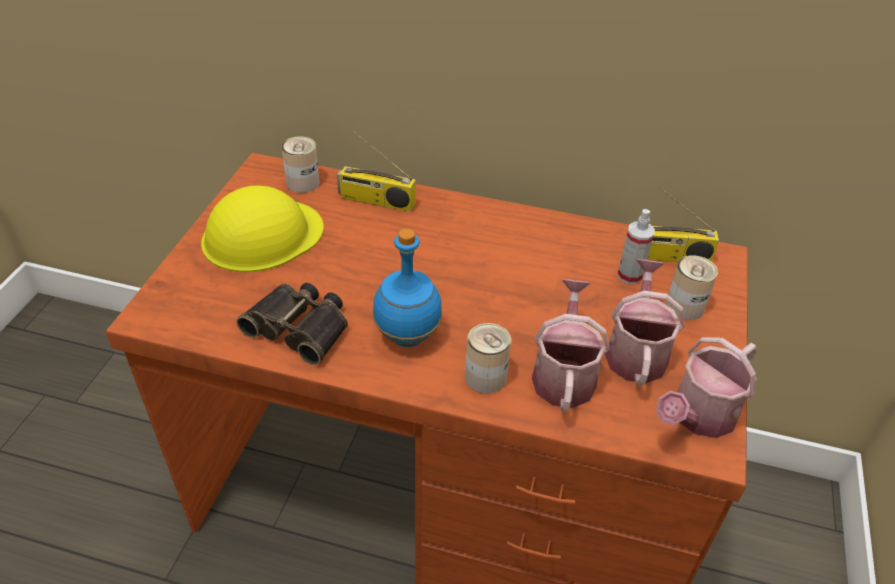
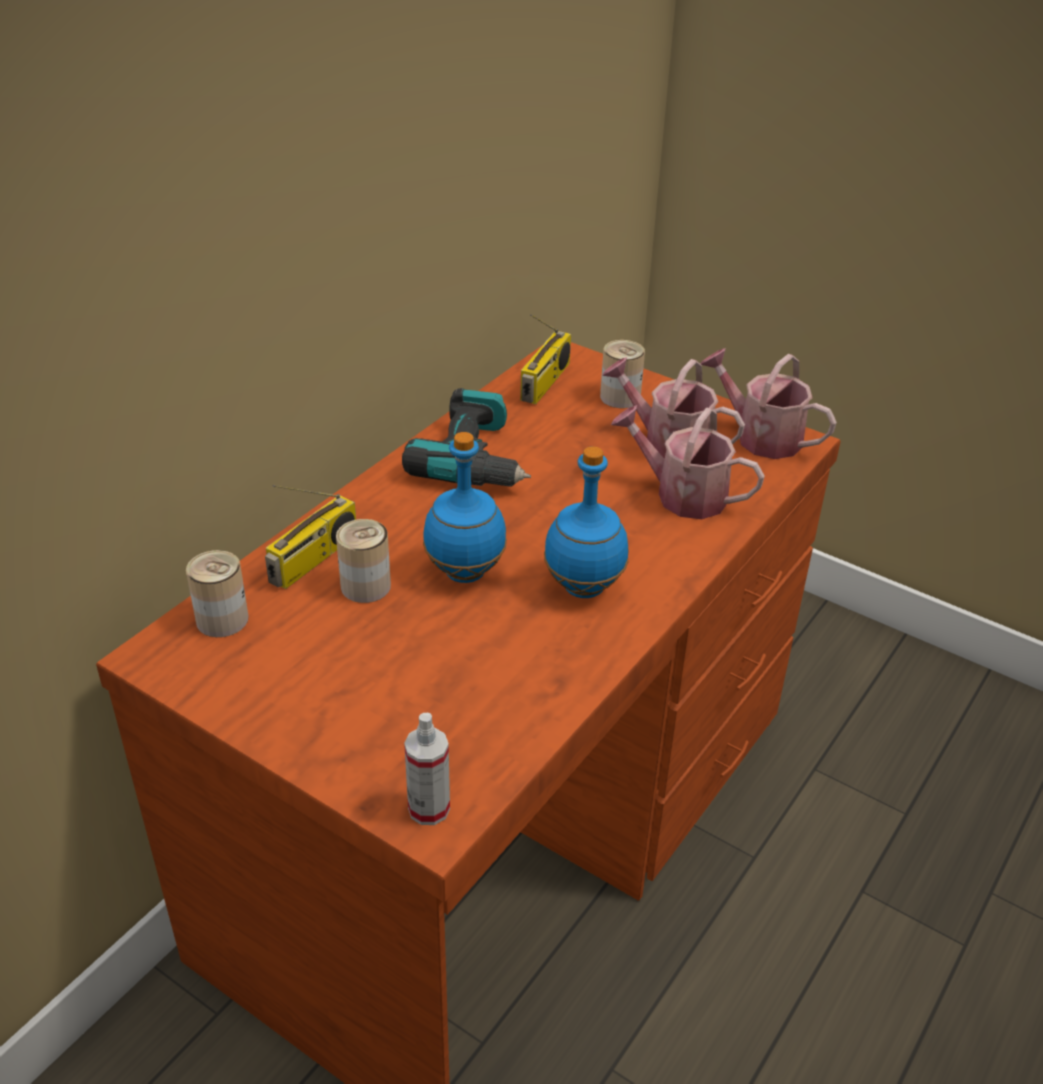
camera: 70 degrees left, 5 degrees down
yellow hard hat [201,186,324,272] -> none
binoculars [236,283,348,365] -> none
can [465,323,511,394] -> can moved to [336,519,391,603]
spray bottle [617,209,655,284] -> spray bottle moved to [404,713,450,825]
watering can [656,337,757,438] -> watering can turned 150 degrees clockwise [700,348,837,459]
none -> power drill [402,388,531,487]
none -> blue bottle [423,432,507,583]

